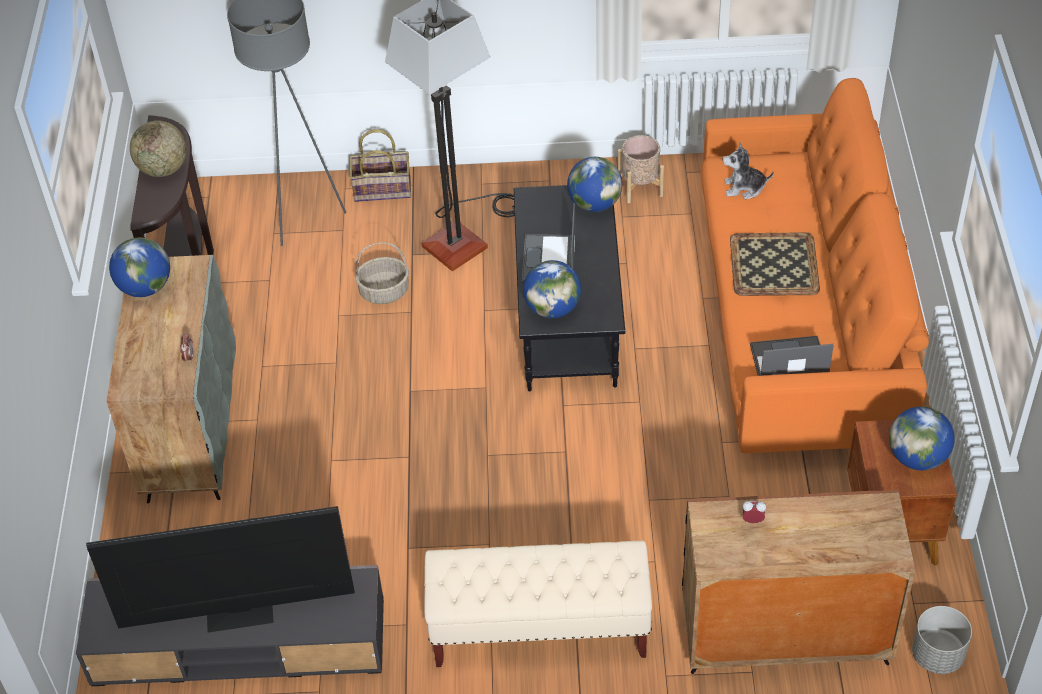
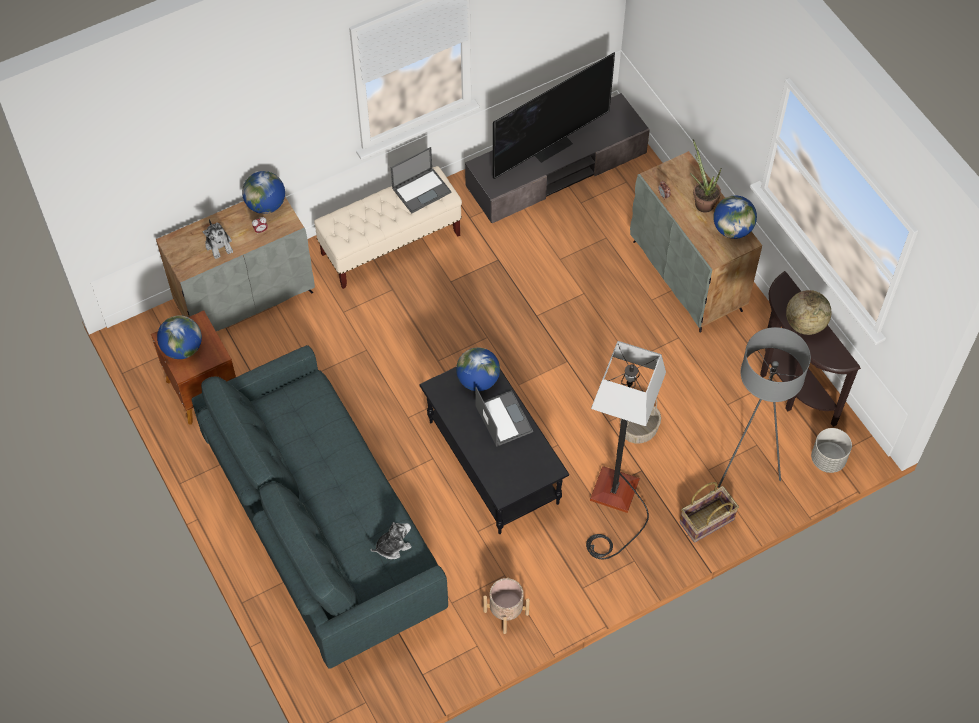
camera: 150 degrees right, 10 degrees up
globe [567,157,622,212] -> globe moved to [242,171,285,214]
brown cabinet [682,489,915,674] -> grey cabinet [156,197,315,331]
orange sofa [701,78,929,453] -> grey sofa [191,345,448,669]
tray [730,232,820,296] -> none
laptop [750,336,834,376] -> laptop moved to [391,147,451,214]
grey planter [912,606,972,674] -> grey planter moved to [811,428,852,473]
none -> plush toy [203,219,233,259]
none -> potted plant [690,140,721,213]

